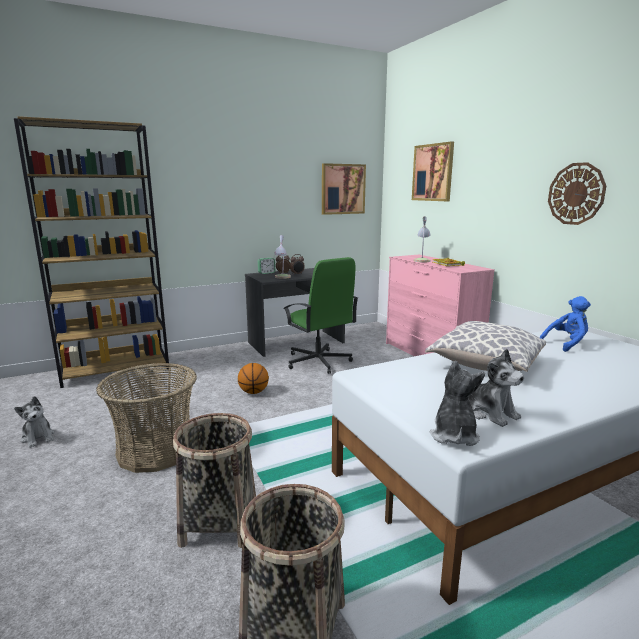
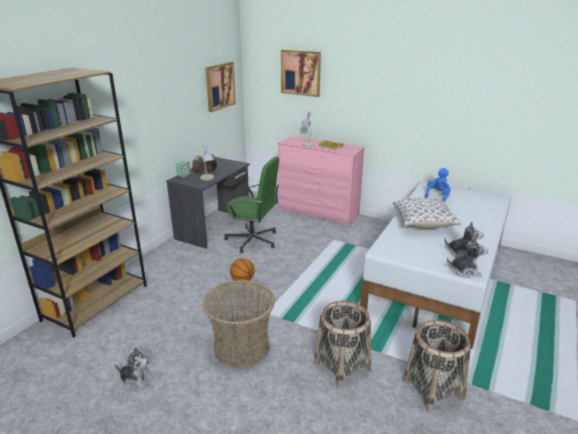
camera: 35 degrees left, 10 degrees up
plush toy [430,361,485,446] -> plush toy turned 120 degrees clockwise [447,237,488,278]
wall clock [548,162,606,225] -> none

